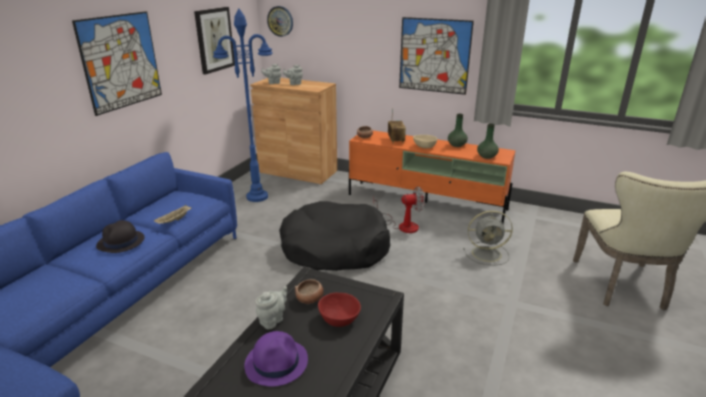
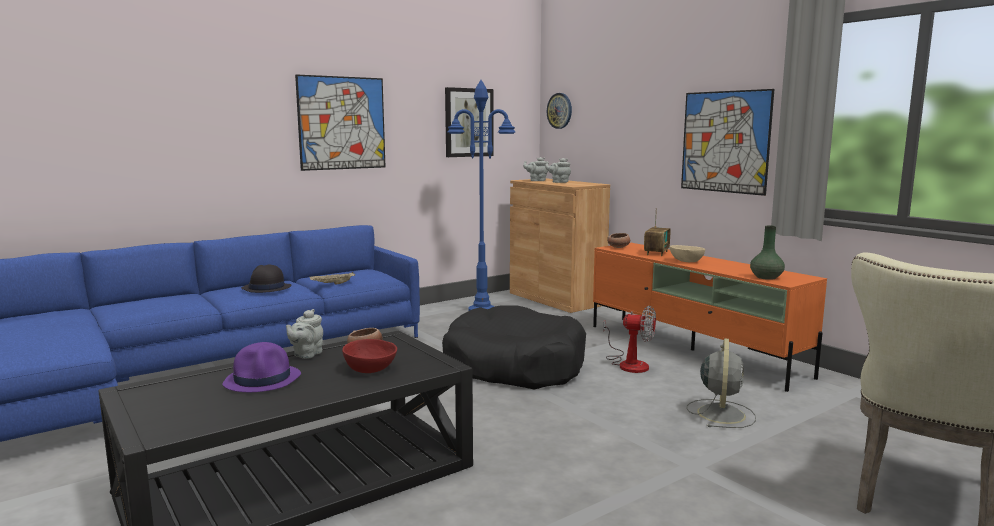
camera: 30 degrees right, 15 degrees down
grey teapot [255,286,287,329] -> grey teapot turned 135 degrees clockwise [286,309,323,359]
green vase [448,114,468,147] -> none
grey fan [463,210,513,265] -> grey fan turned 105 degrees counterclockwise [687,338,756,428]

